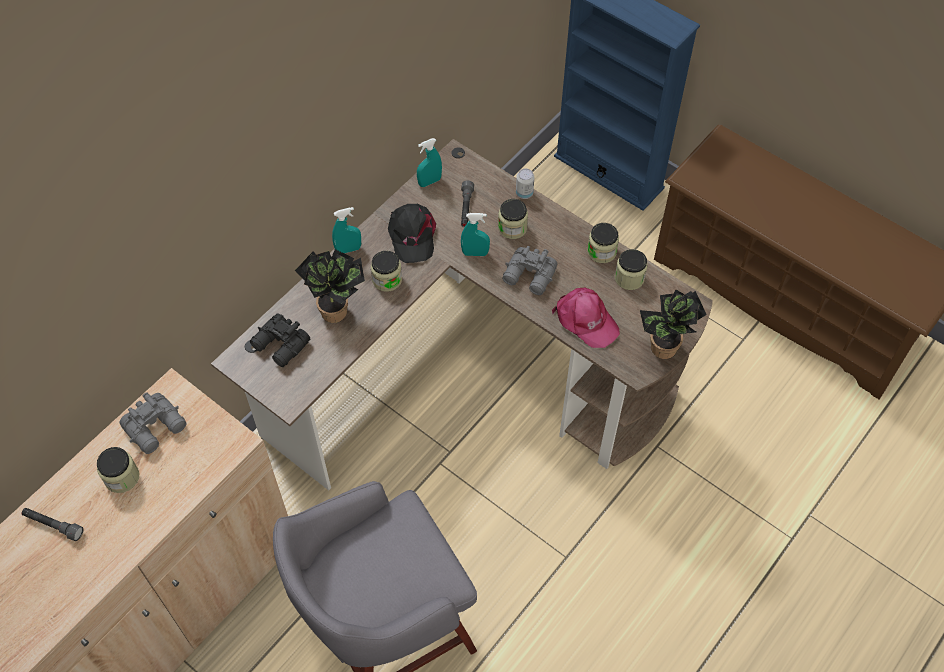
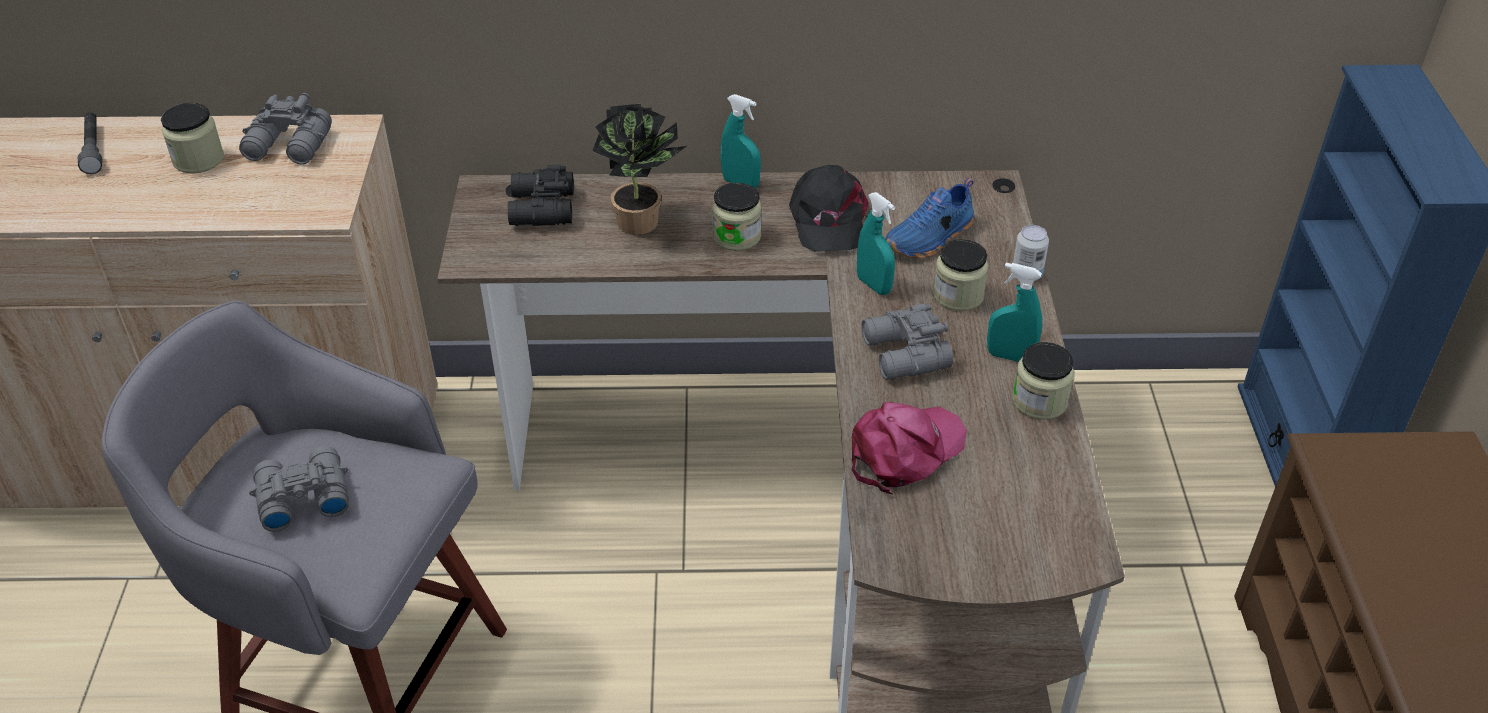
camera: 50 degrees right, 15 degrees down
black cap [388,204,436,263] -> black cap turned 45 degrees counterclockwise [789,165,868,252]
turquoise spray bottle [417,138,442,187] -> turquoise spray bottle moved to [987,263,1042,362]
grey flashlight [461,180,474,227] -> blue shoe [886,178,974,258]
pink cap [552,288,620,348] -> pink cap turned 135 degrees counterclockwise [852,402,967,495]
jar [615,249,648,290] -> none
potted plant [640,289,707,359] -> none
none -> grey binoculars [249,446,349,532]

